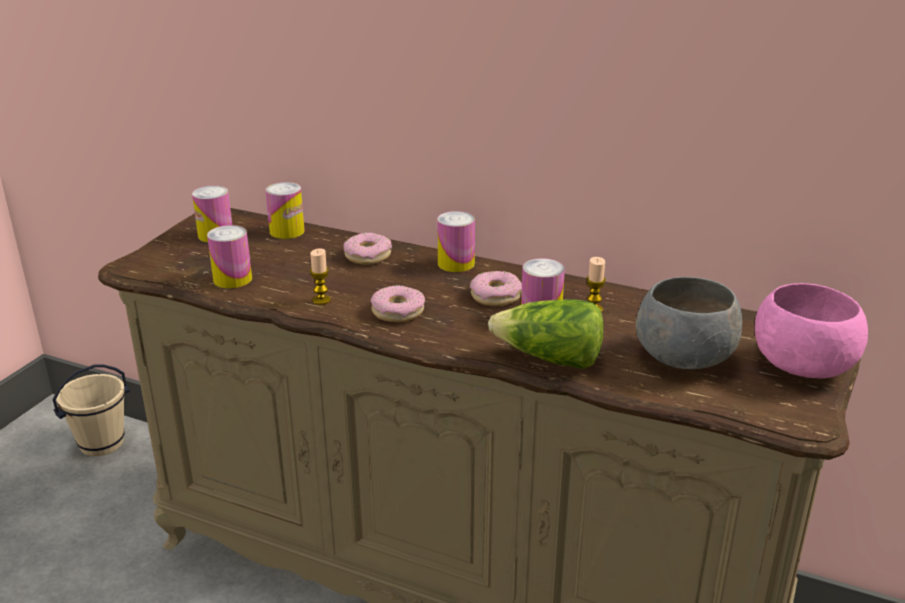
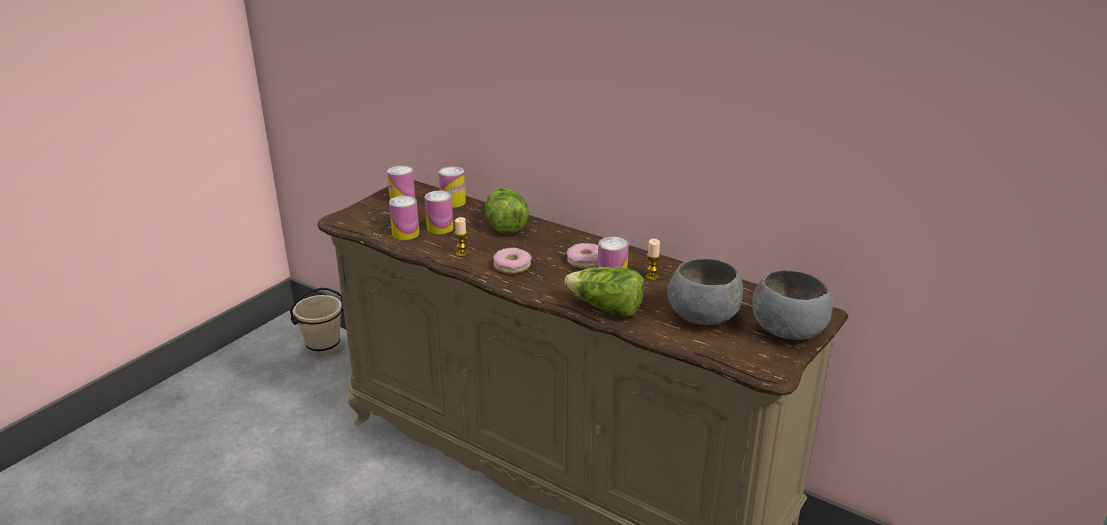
camera: 10 degrees right, 0 degrees up
donut [344,232,392,265] -> lettuce [485,188,529,234]
can [437,211,475,272] -> can moved to [425,190,454,234]
pink bowl [755,283,868,378] -> grey bowl [752,270,832,340]

